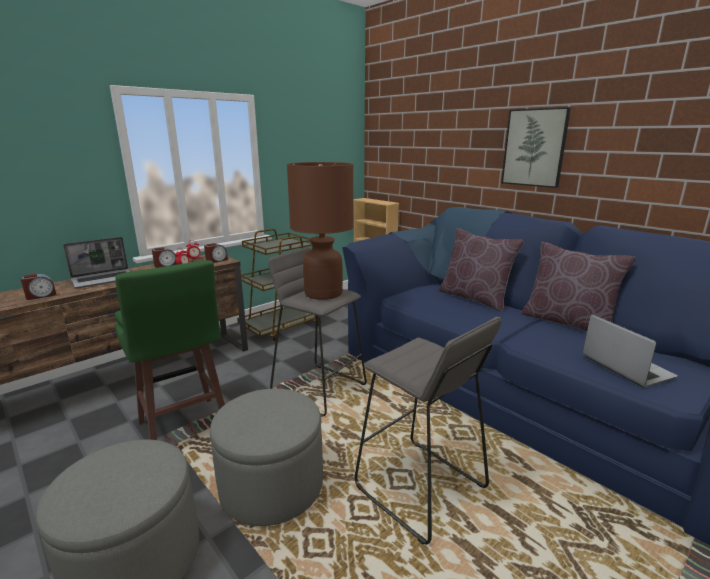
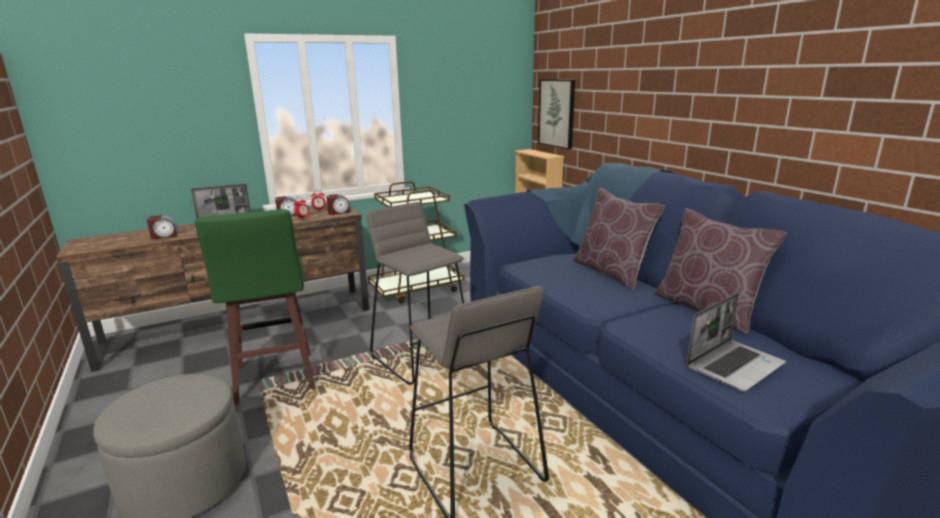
camera: 15 degrees right, 0 degrees up
grey ottoman [210,388,323,526] -> none
brown table lamp [287,162,354,300] -> none
picture [501,107,571,188] -> picture moved to [538,80,575,149]
laptop [583,314,678,387] -> laptop turned 60 degrees clockwise [687,293,786,392]

